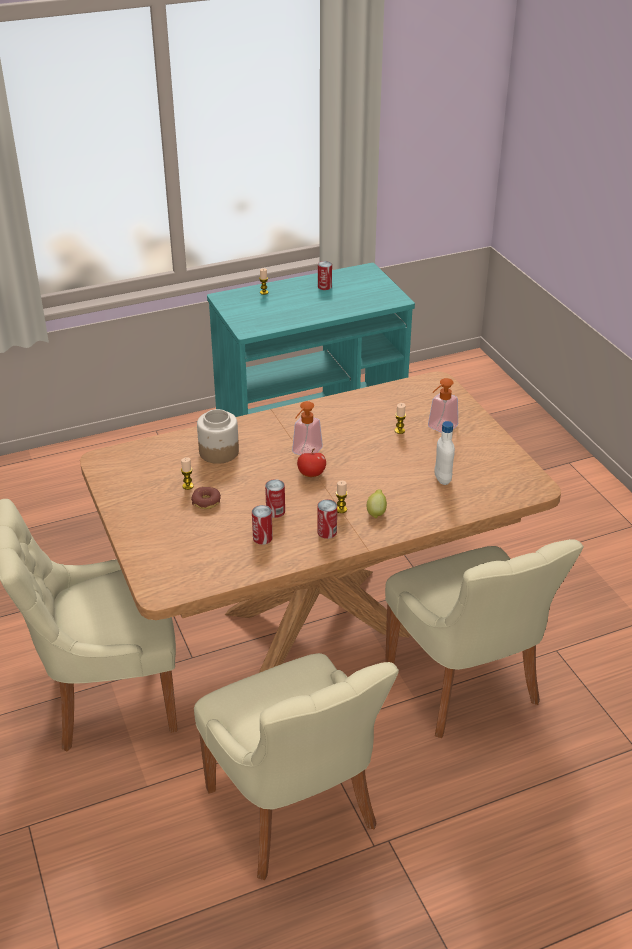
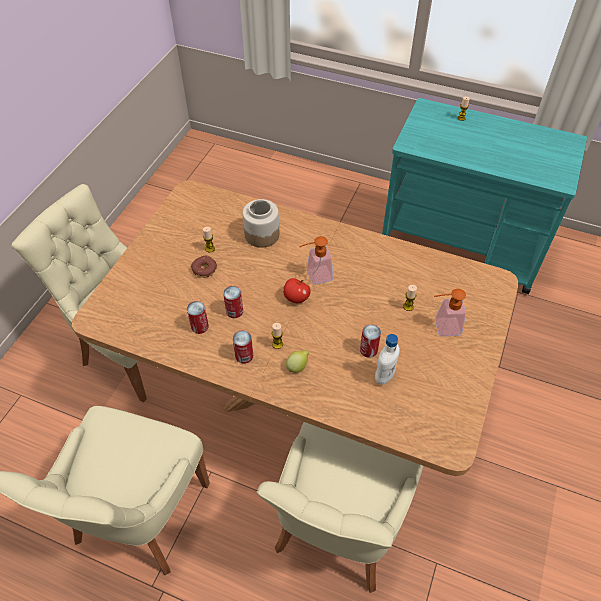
camera: 45 degrees right, 15 degrees up
can [318,261,332,290] -> can moved to [360,324,381,358]

